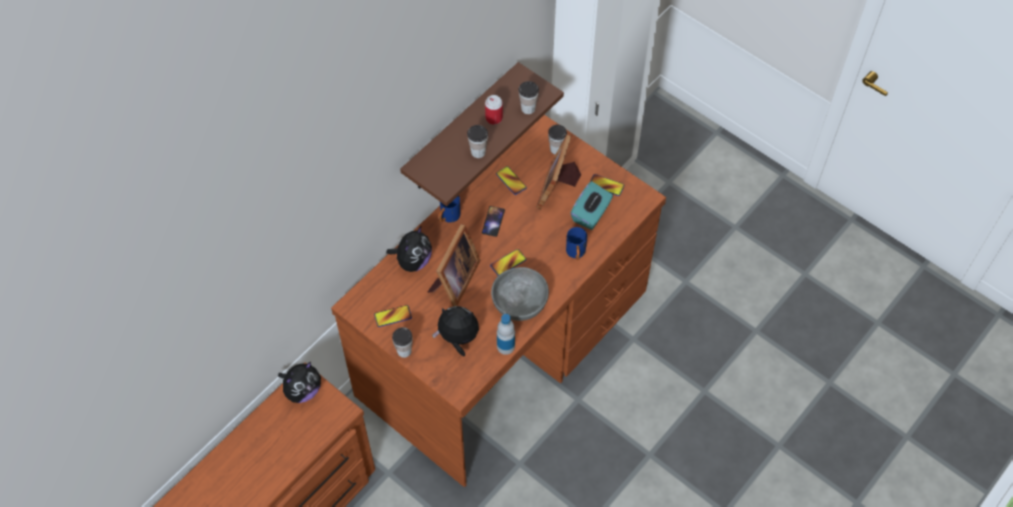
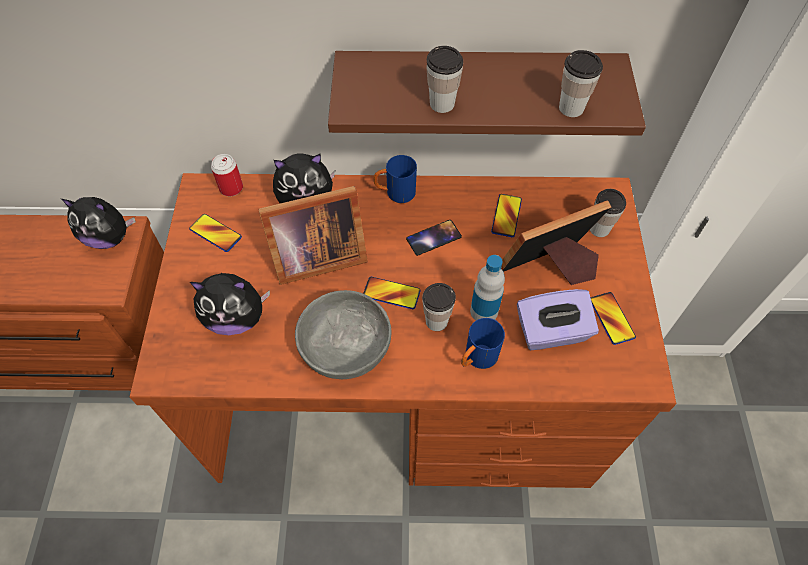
camera: 50 degrees right, 0 degrees up
cup [392,327,413,358] -> cup moved to [422,283,456,331]
plush toy [432,306,479,356] -> plush toy turned 120 degrees clockwise [190,273,270,335]
can [485,95,503,124] -> can moved to [211,154,243,196]
bottle [497,314,515,355] -> bottle moved to [470,255,505,321]
turquoise tissue box [571,181,613,230] -> purple tissue box [517,289,599,350]

